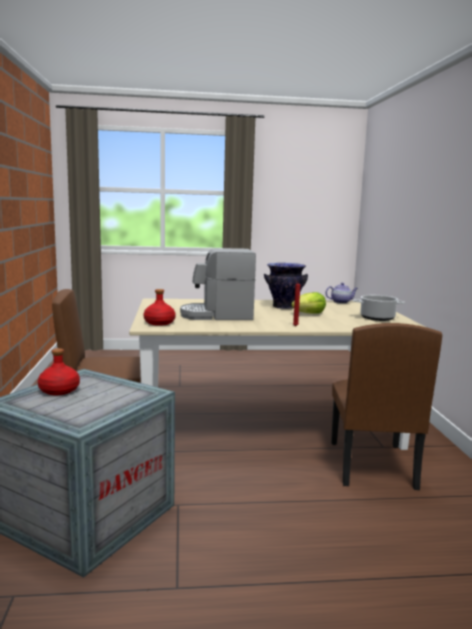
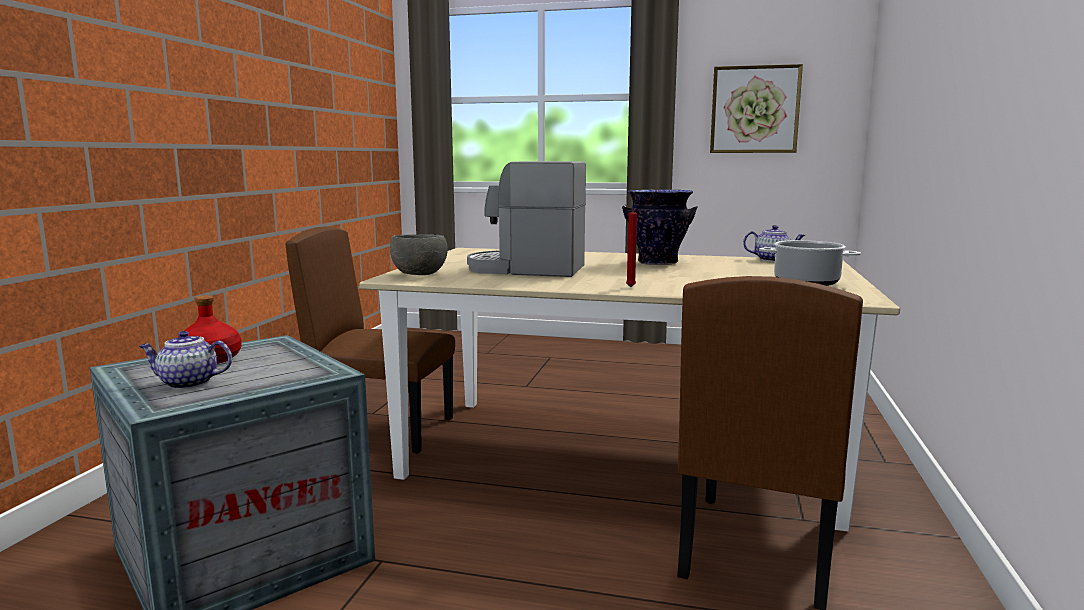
camera: 20 degrees right, 0 degrees up
red bottle [144,289,176,326] -> grey bowl [390,234,448,275]
lettuce [291,292,326,314] -> none
none -> teapot [139,331,232,389]
none -> picture [710,64,803,153]

